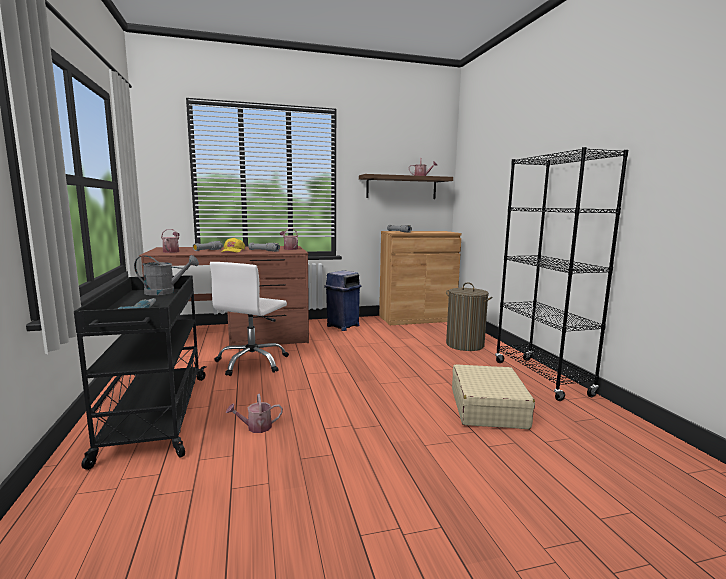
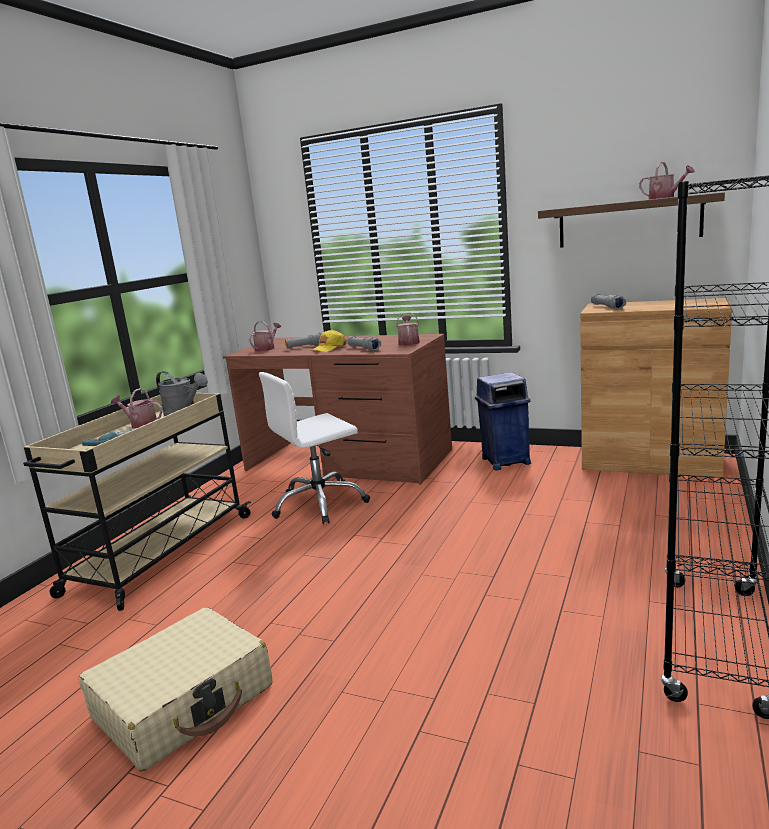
camera: 40 degrees right, 5 degrees up
black cart [74,275,206,470] -> beige cart [23,393,251,611]
watering can [226,394,283,433] -> watering can moved to [111,388,163,428]
laundry basket [446,282,492,351] -> none
beige suitcase [452,364,535,429] -> beige suitcase moved to [79,607,273,771]

